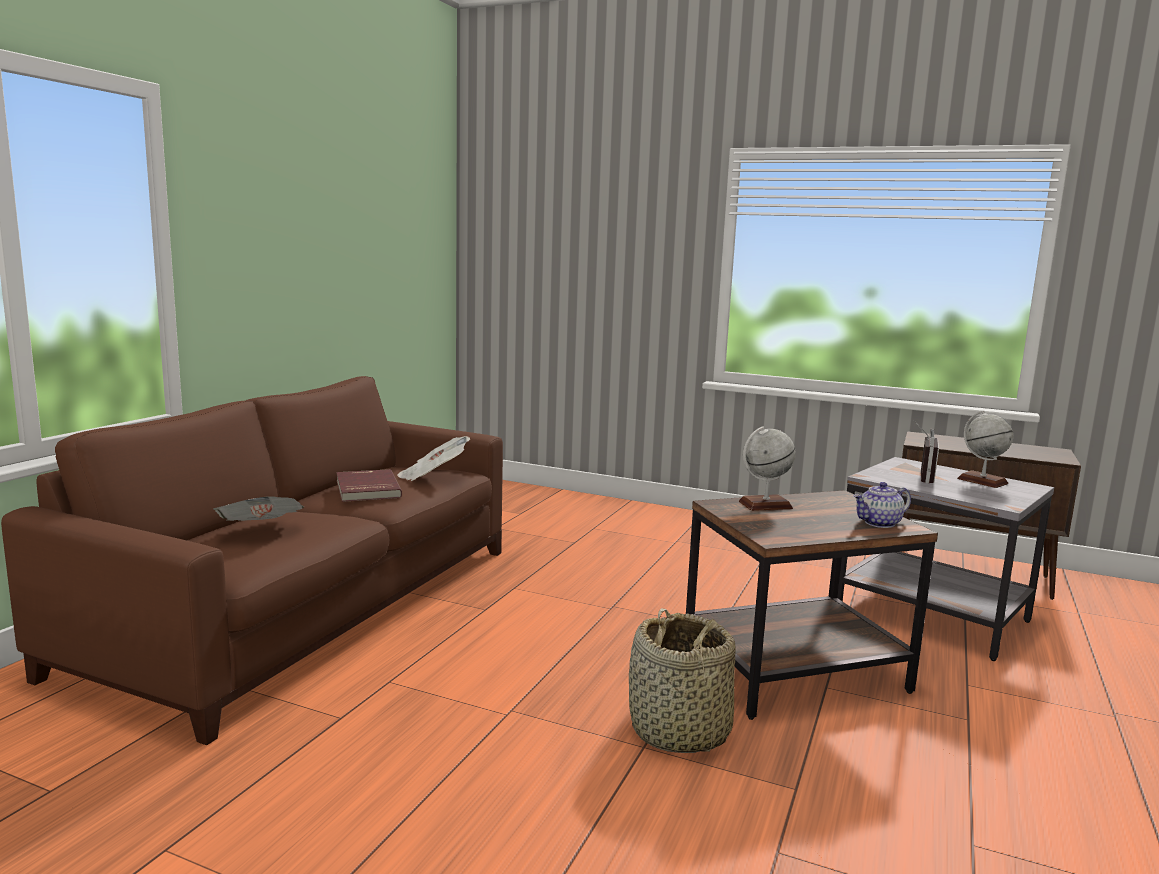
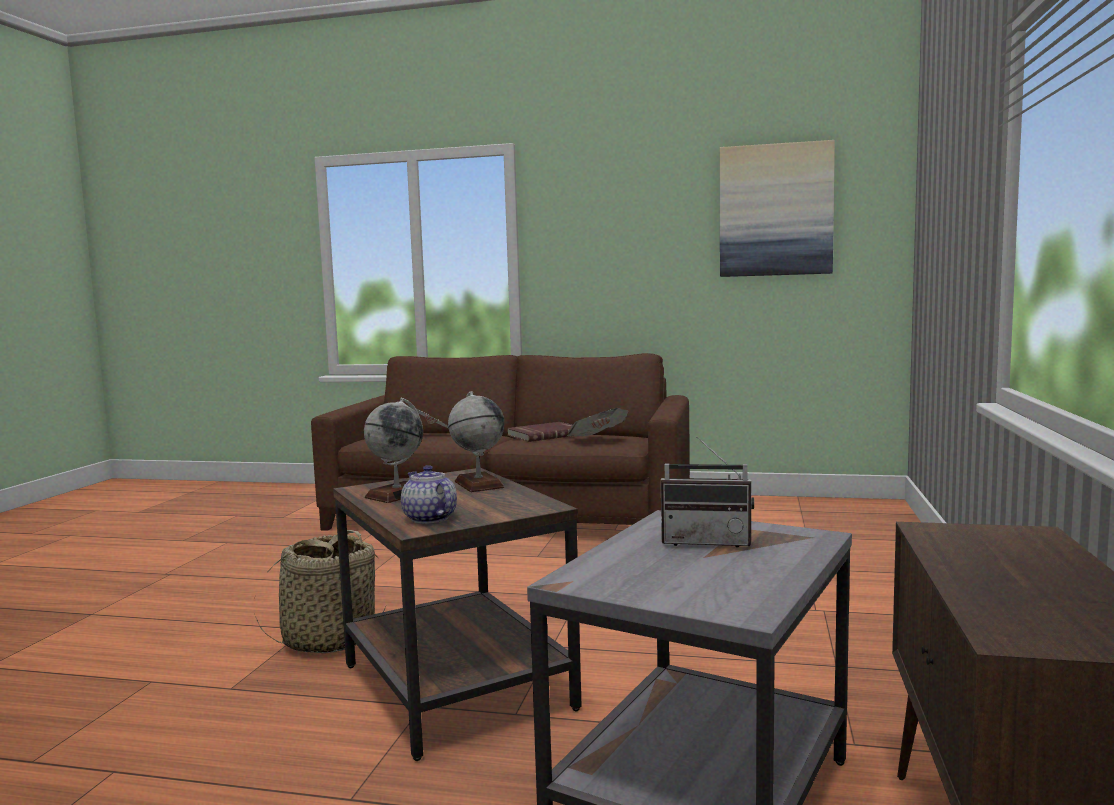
camera: 80 degrees right, 5 degrees down
globe [957,411,1013,488] -> globe moved to [364,398,423,503]
none -> picture [720,140,835,277]

